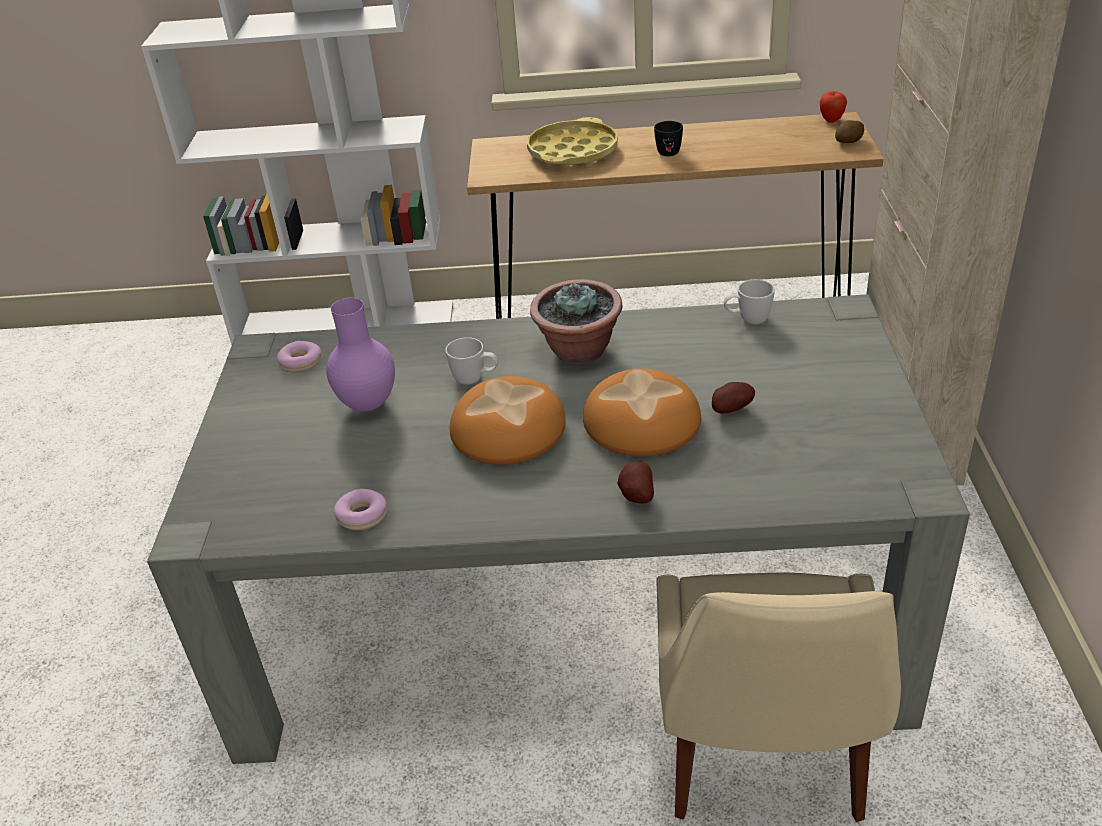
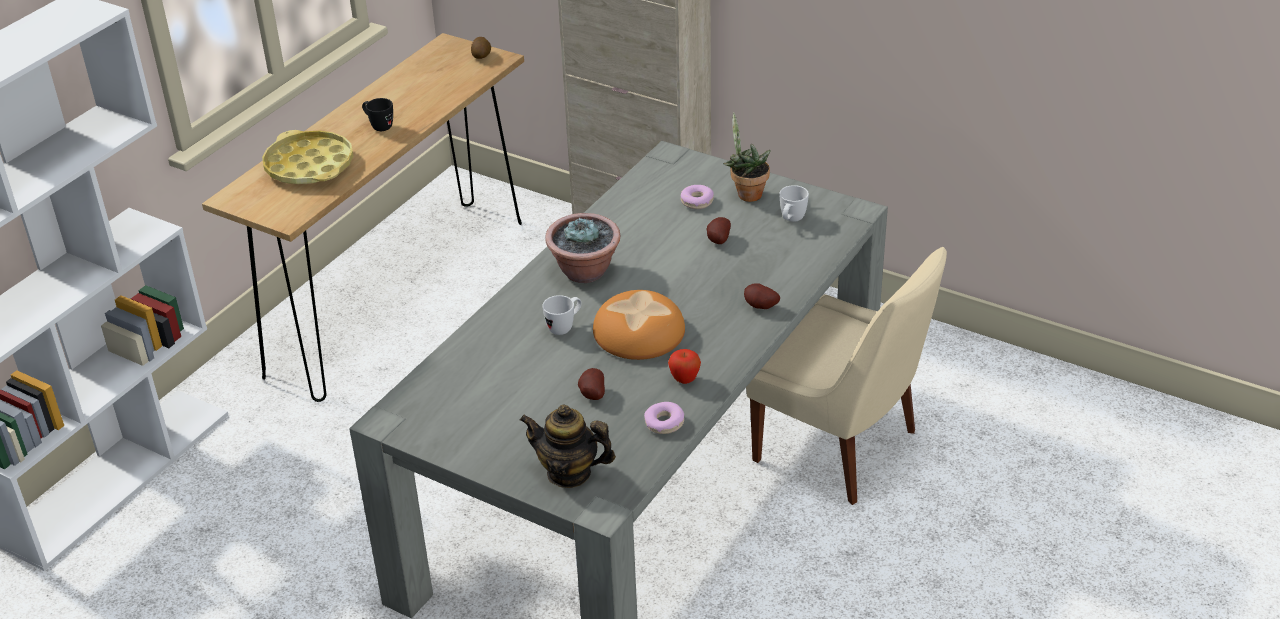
camera: 60 degrees left, 0 degrees up
donut [277,341,322,373] -> donut moved to [681,185,714,209]
purple vase [326,298,395,411] -> none
bread [583,368,701,456] -> none
white mug [724,279,775,324] -> white mug moved to [779,185,809,222]
apple [820,91,847,123] -> apple moved to [668,349,701,384]
none -> teapot [519,404,616,488]
none -> potato [578,368,605,400]
none -> potted plant [723,112,771,202]

